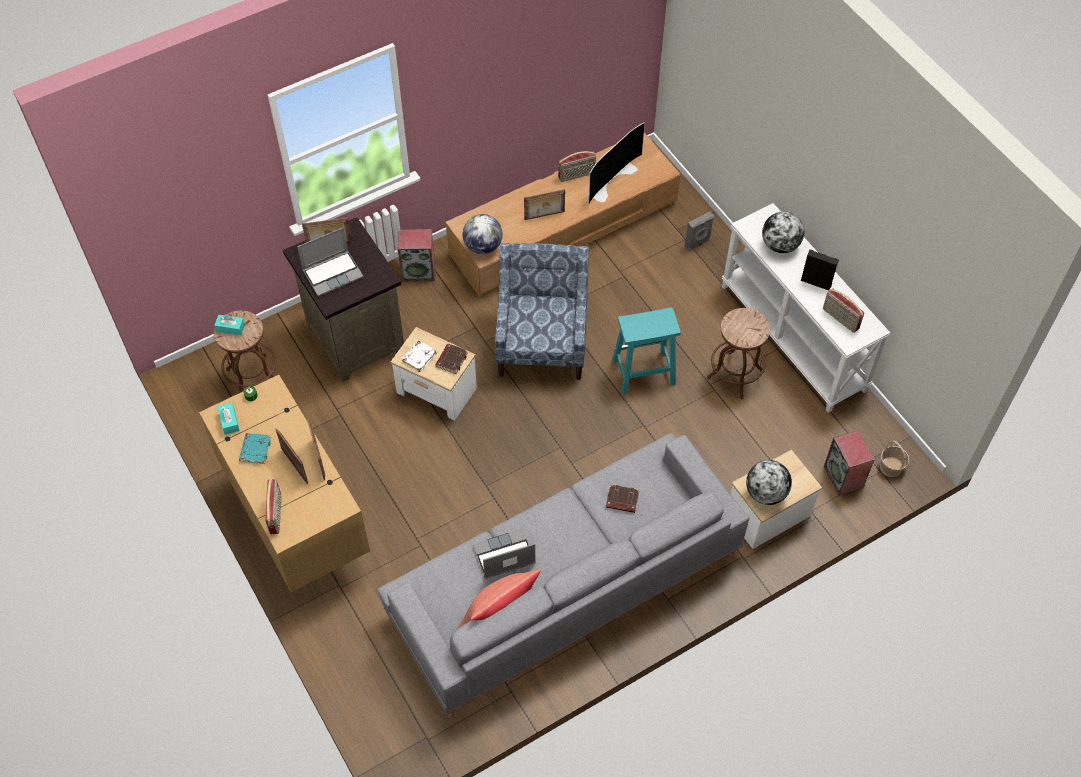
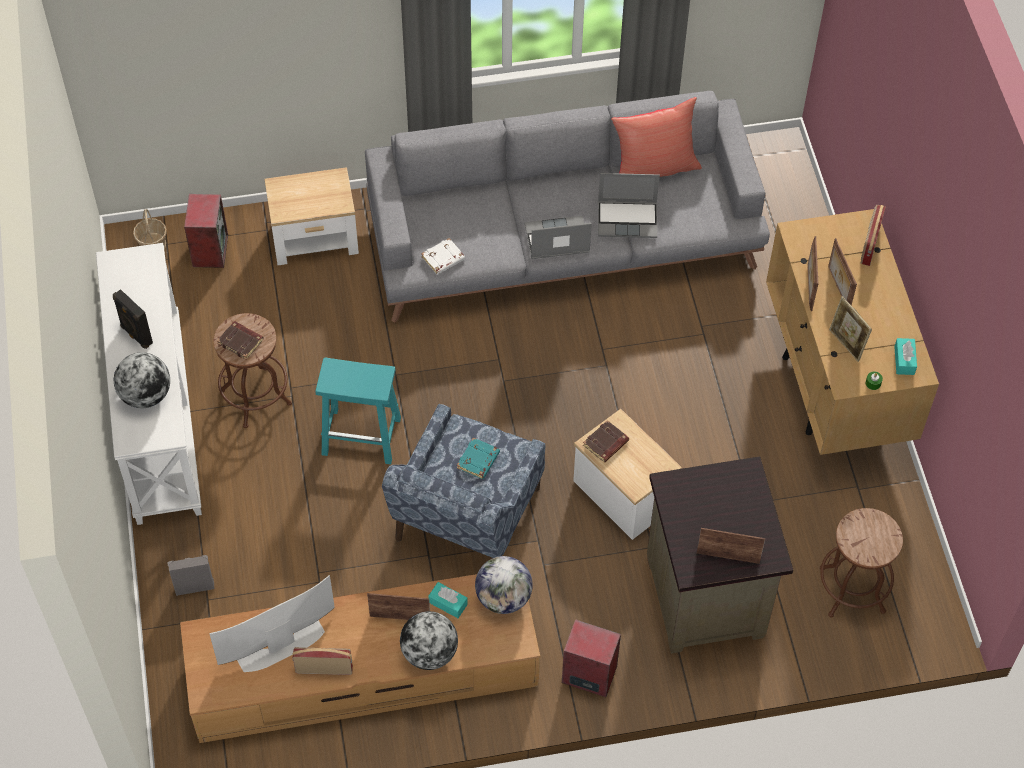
camera: 160 degrees left, 0 degrees up
turquoise tissue box [214,315,245,335] -> turquoise tissue box moved to [428,582,468,618]
turquoise book [239,433,271,464] -> turquoise book moved to [457,437,500,479]
laptop [297,227,363,297] -> laptop moved to [525,216,592,259]
white book [401,341,436,372] -> white book moved to [421,238,465,275]
brown book [606,484,639,513] -> brown book moved to [217,321,264,360]
globe [746,460,792,505] -> globe moved to [400,611,458,670]
radio [823,288,864,333] -> none
none -> picture frame [829,296,872,362]

